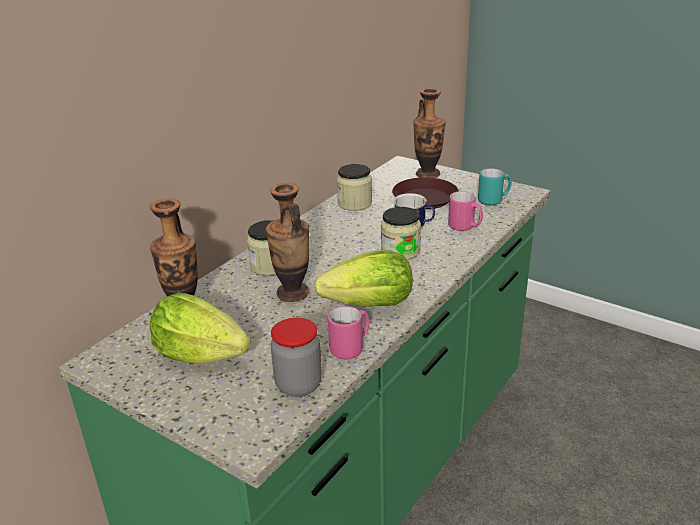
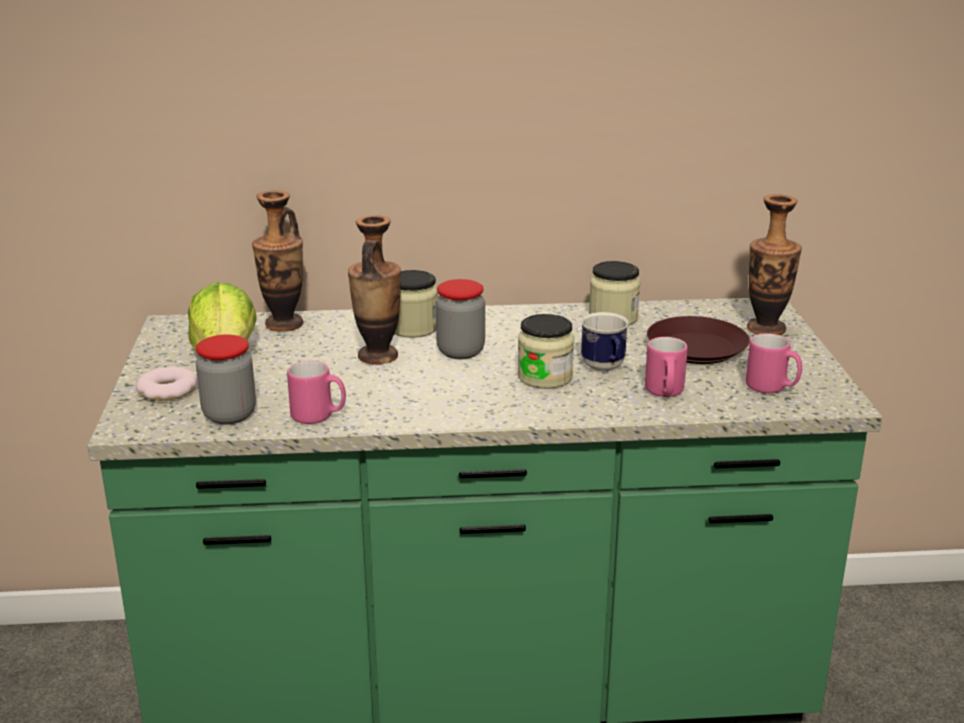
camera: 50 degrees right, 5 degrees down
lettuce [314,250,413,307] -> none
turquoise mug [478,168,511,205] -> pink mug [746,333,802,393]
none -> donut [136,366,197,401]
none -> jar [436,279,485,359]

